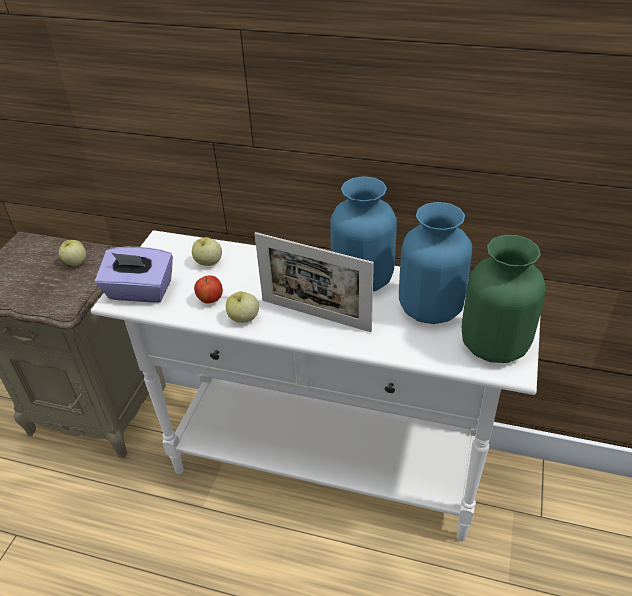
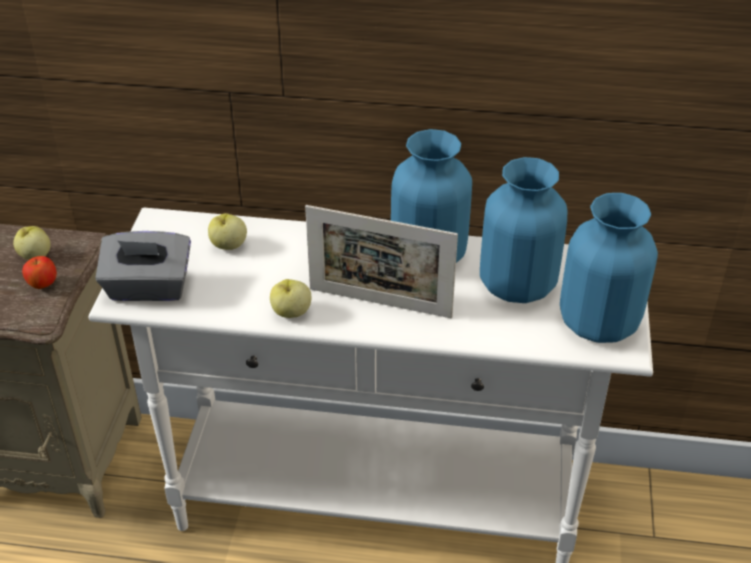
camera: 10 degrees left, 0 degrees up
purple tissue box [95,247,173,303] -> grey tissue box [95,231,191,301]
apple [194,276,223,304] -> apple moved to [22,256,57,289]
green vase [462,235,546,363] -> blue vase [560,193,658,343]

